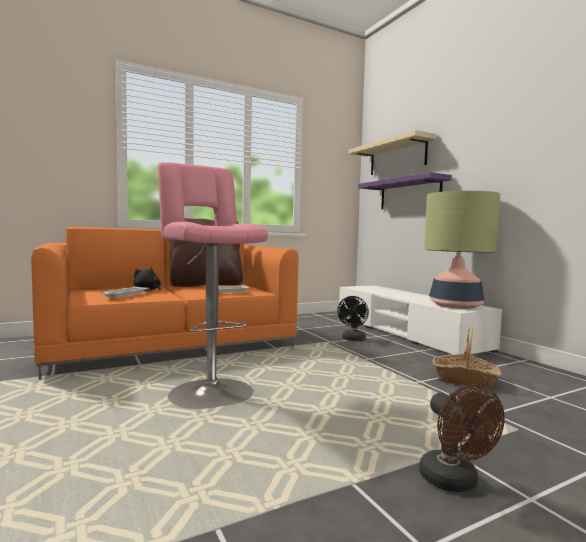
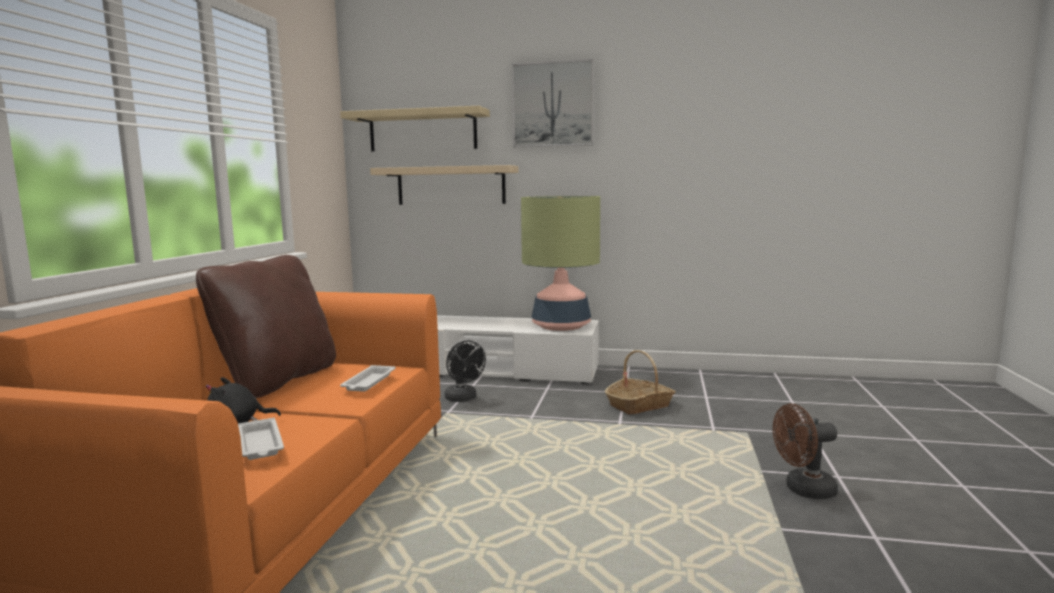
camera: 50 degrees left, 5 degrees up
pink stool [158,162,268,409] -> none
purple shelf [358,172,452,210] -> beige shelf [370,165,519,205]
brown fan [419,385,505,492] -> brown fan turned 150 degrees clockwise [773,404,838,499]
none -> picture [512,59,594,147]

